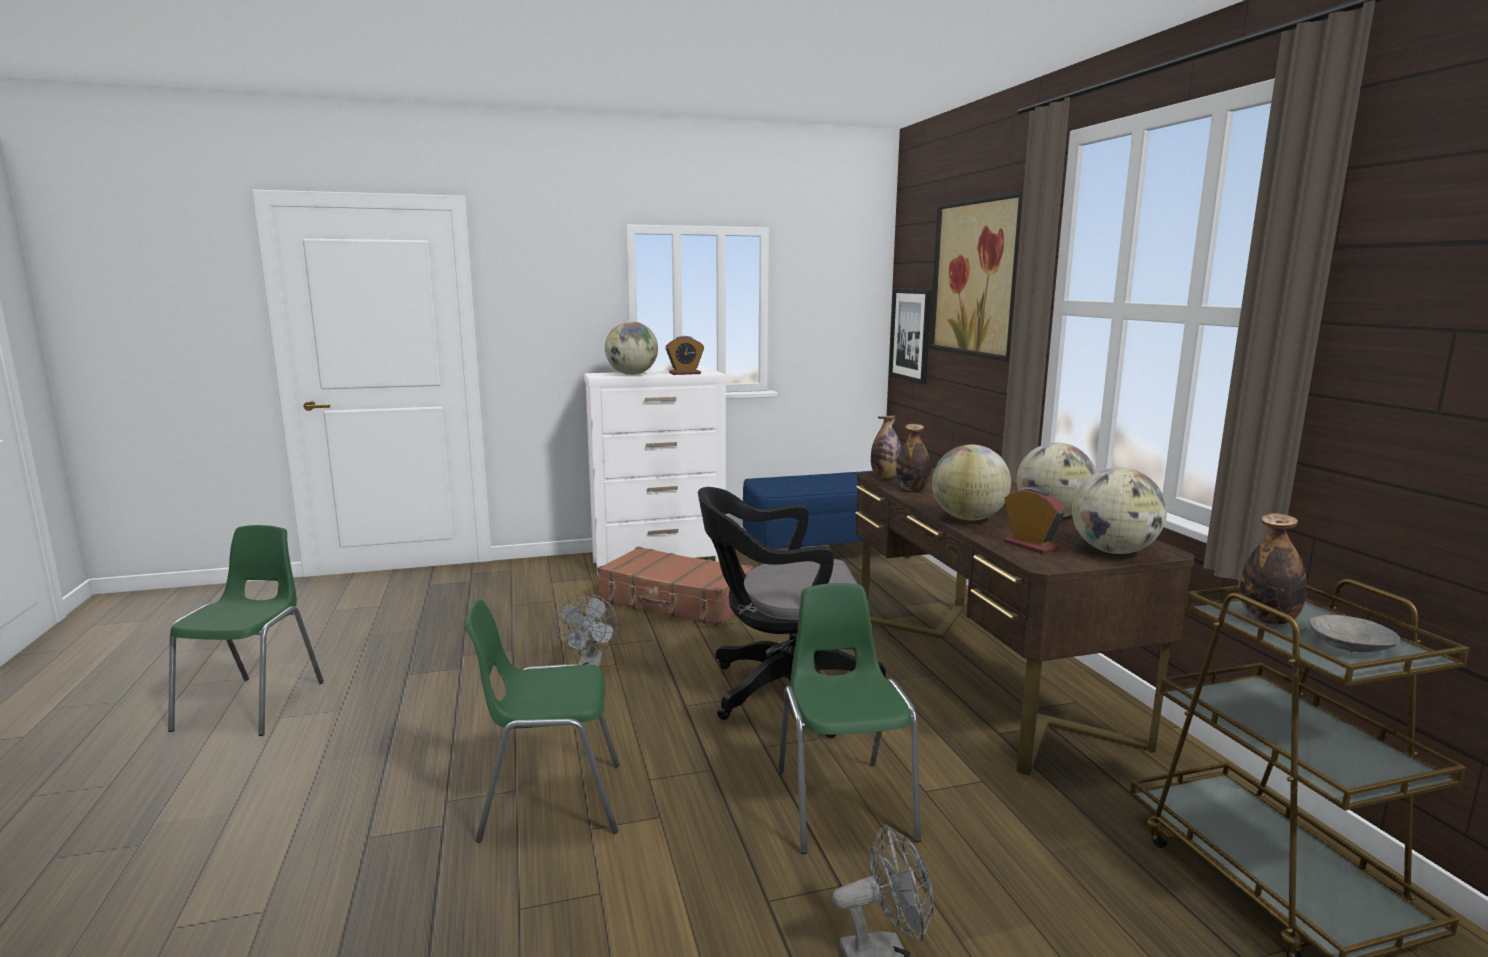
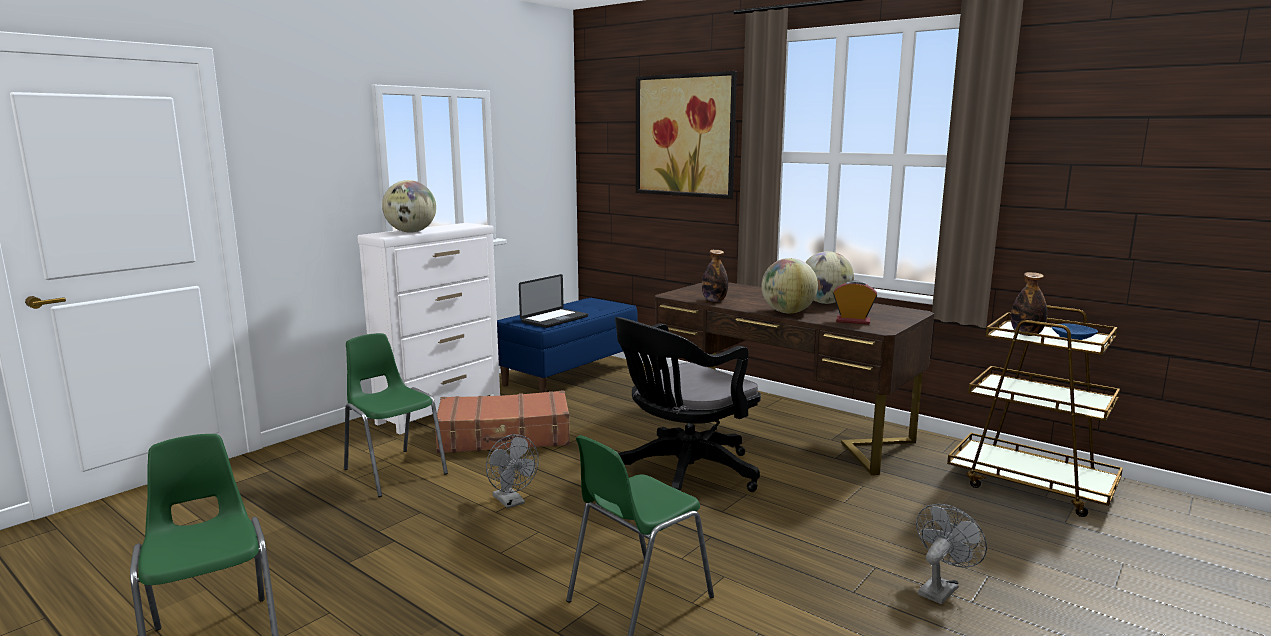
camera: 35 degrees left, 0 degrees up
alarm clock [665,336,704,375] -> none
green chair [778,583,921,854] -> green chair moved to [344,333,448,497]
bottle [871,415,902,478] -> none
picture [889,289,932,384] -> none
globe [1072,468,1167,554] -> none
grey bowl [1309,615,1400,653] -> blue bowl [1052,324,1098,340]
none -> laptop [519,274,588,328]

